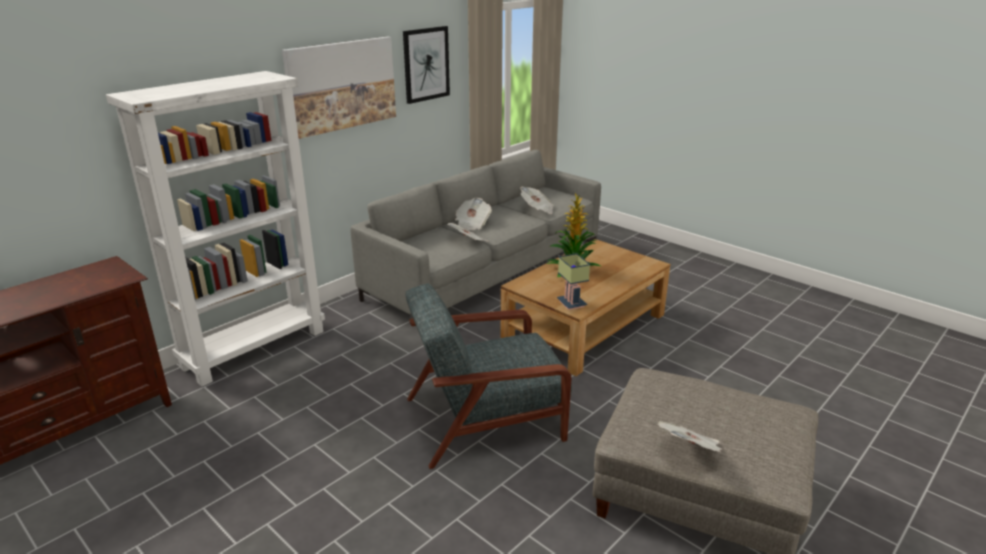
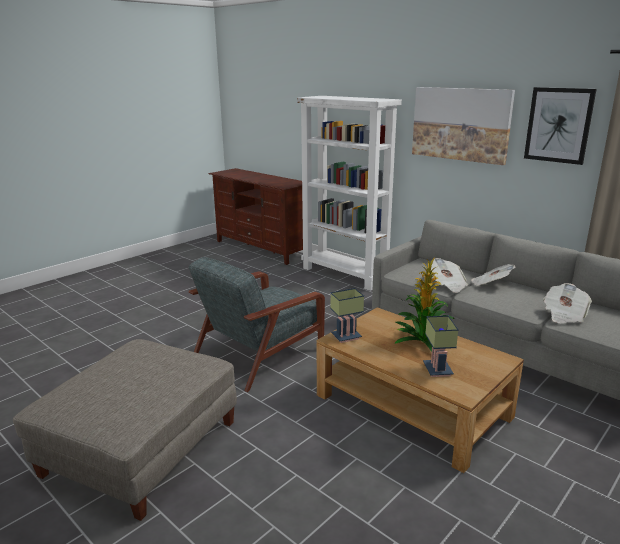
camera: 90 degrees right, 5 degrees down
grey armchair [405,283,572,469] -> grey armchair turned 120 degrees counterclockwise [188,257,325,392]
newspaper [658,421,723,453] -> none
none -> table lamp [423,316,458,377]

